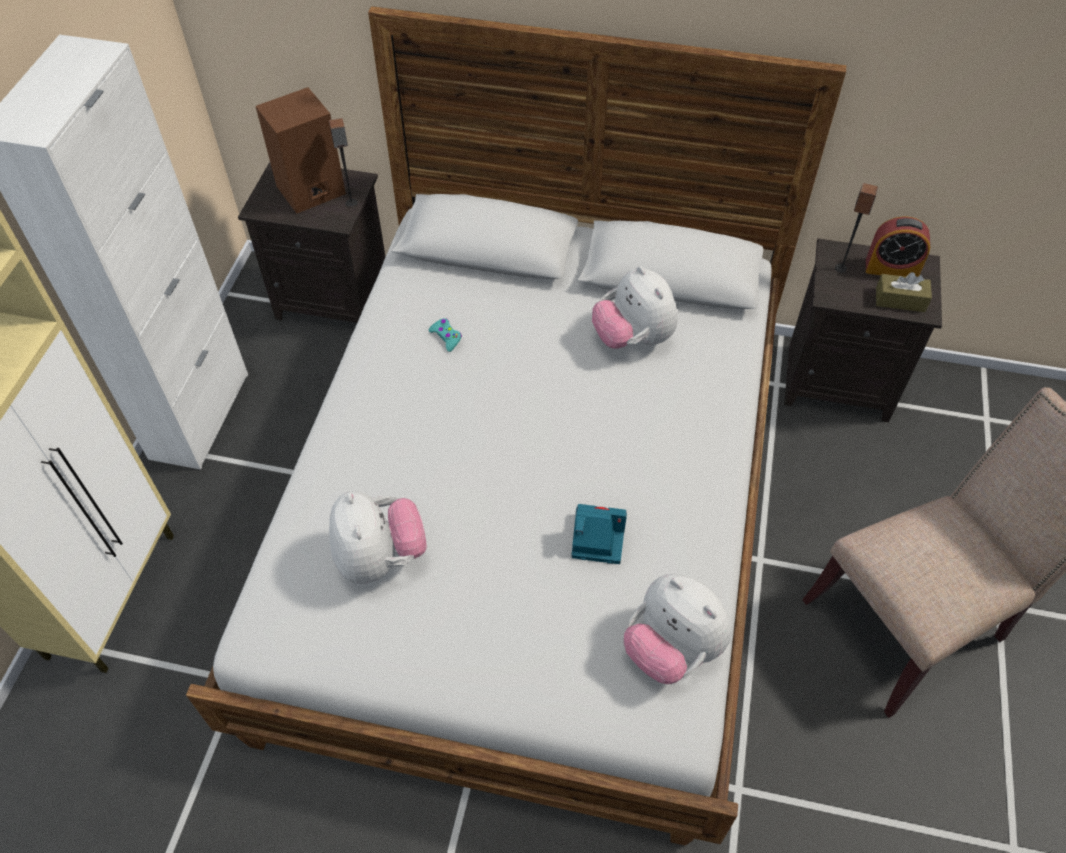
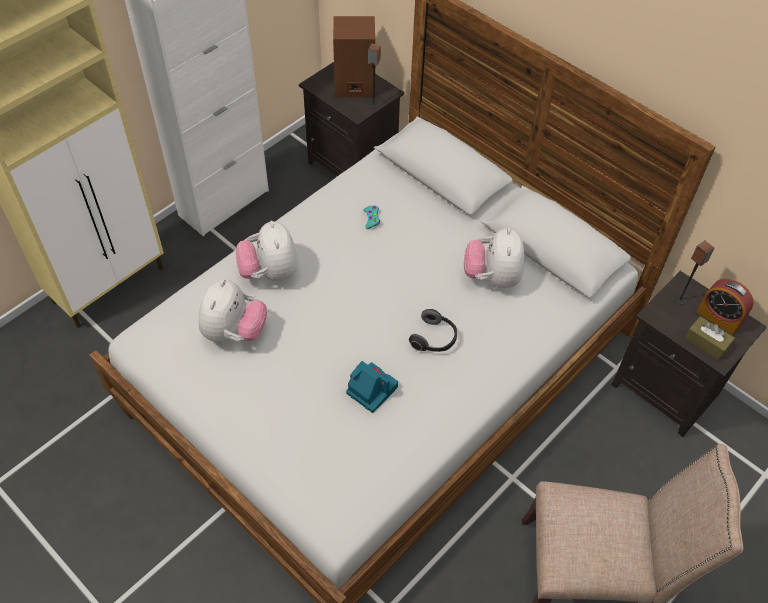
camera: 30 degrees right, 0 degrees up
plush toy [624,574,732,684] -> plush toy moved to [236,221,298,281]
none -> headphones [409,309,457,352]

